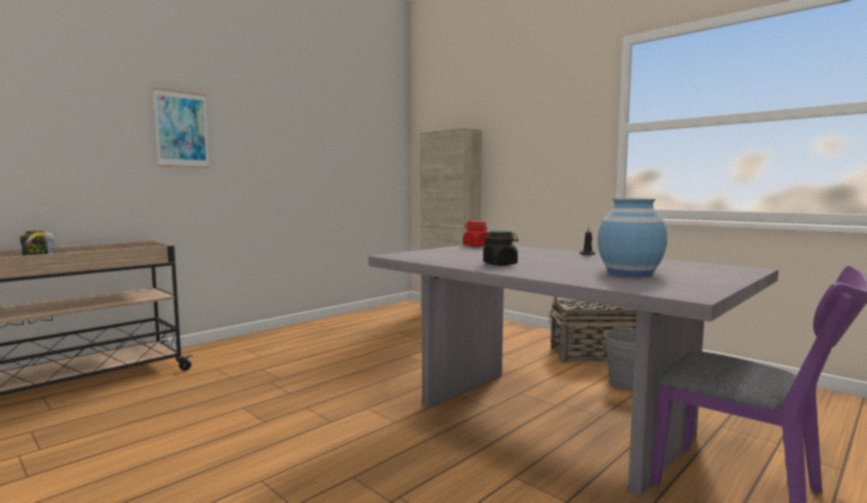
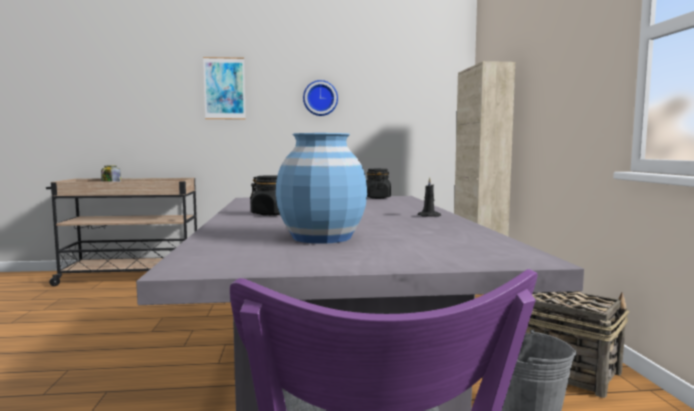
camera: 40 degrees right, 0 degrees up
red jar [463,221,489,247] -> black jar [366,169,391,199]
none -> wall clock [303,80,338,116]

